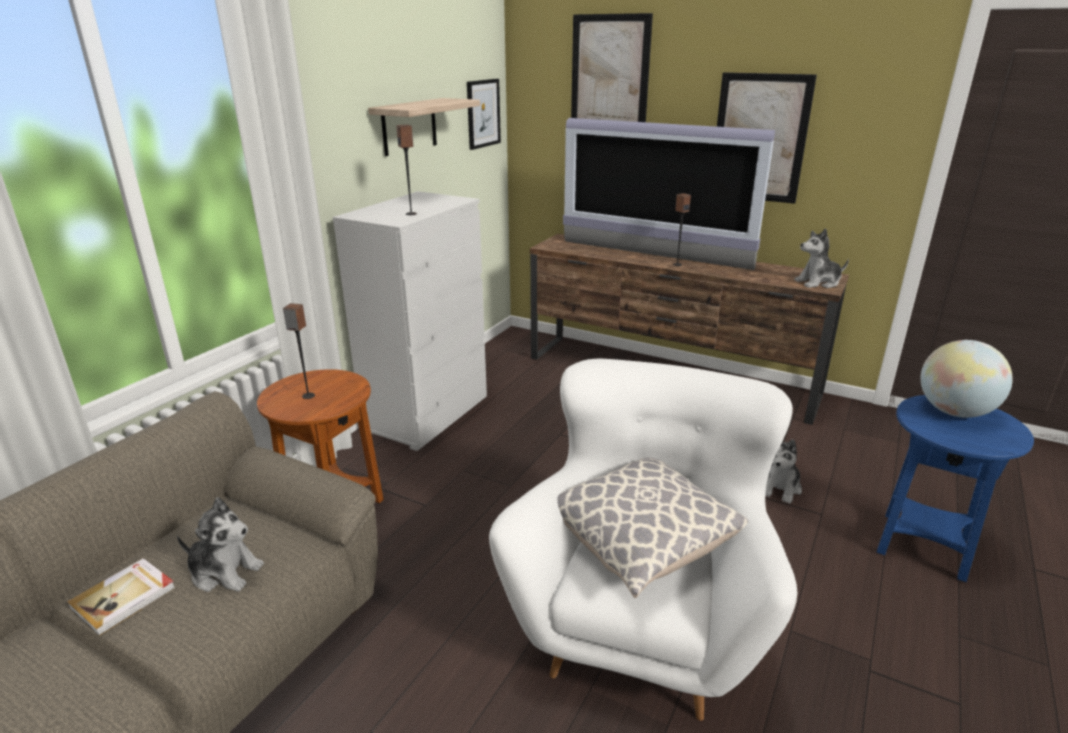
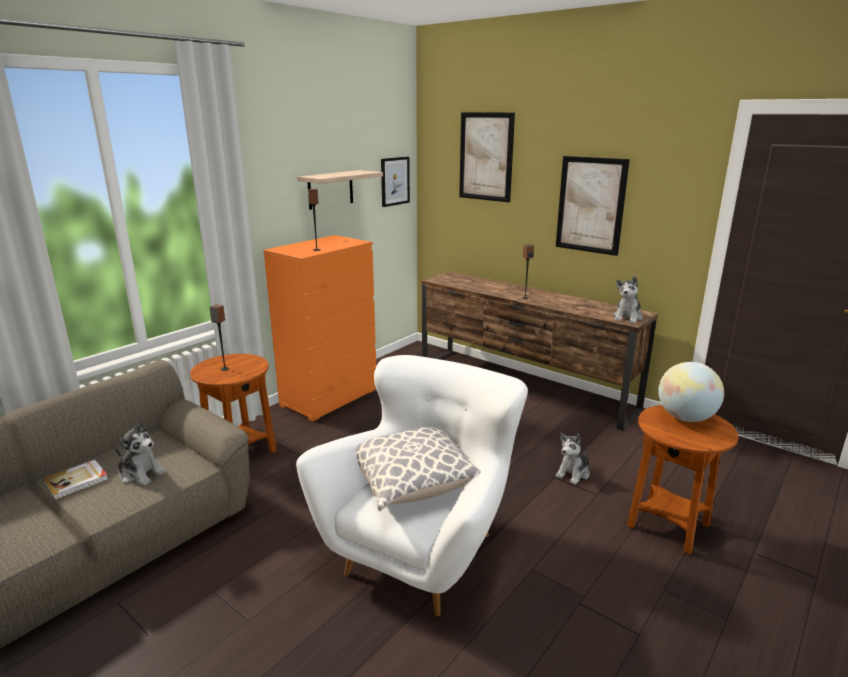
camera: 10 degrees right, 5 degrees down
white dresser [333,191,487,451] -> orange dresser [264,235,376,422]
television [563,118,775,270] -> none
plush toy [794,228,849,288] -> plush toy turned 60 degrees counterclockwise [613,276,642,323]
blue side table [877,395,1034,582] -> brown side table [627,405,739,555]

